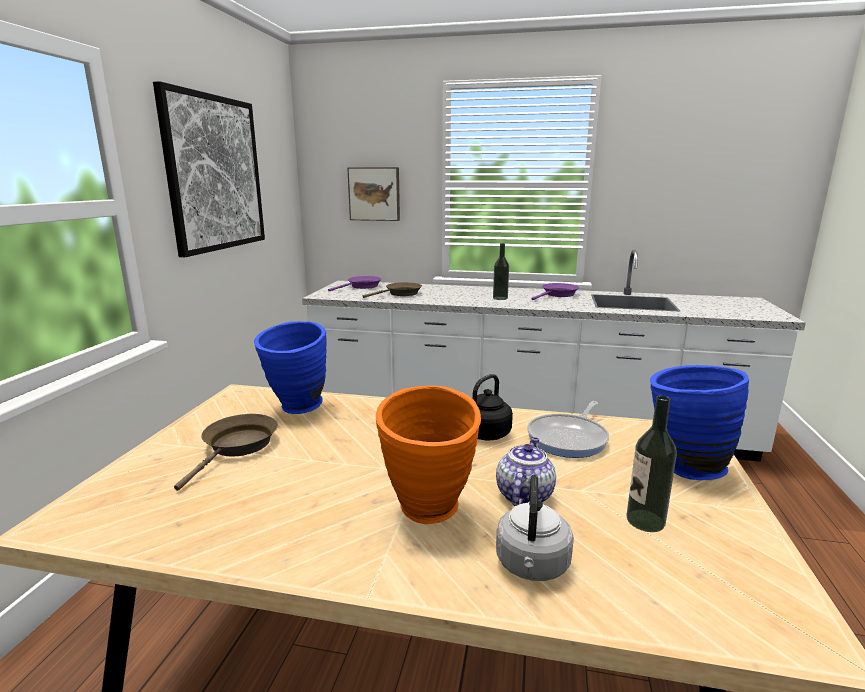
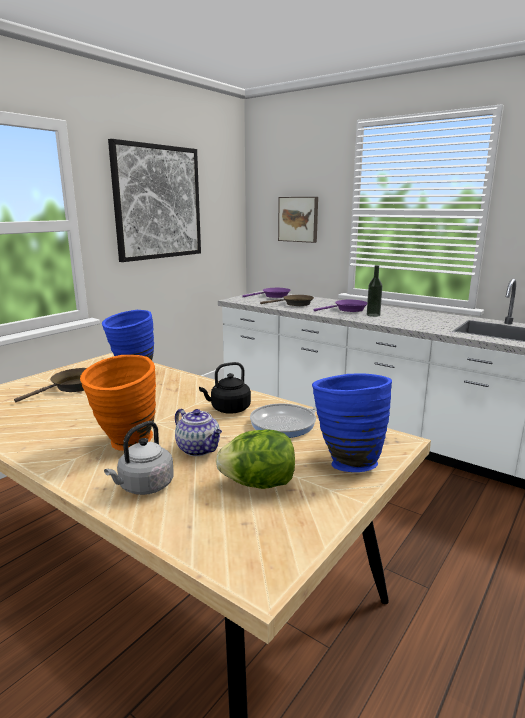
camera: 25 degrees right, 0 degrees up
teapot [496,437,556,506] -> teapot turned 90 degrees clockwise [175,409,222,456]
purple frying pan [531,283,579,300] -> purple frying pan moved to [313,300,367,312]
bottle [626,395,677,532] -> lettuce [216,429,295,489]

